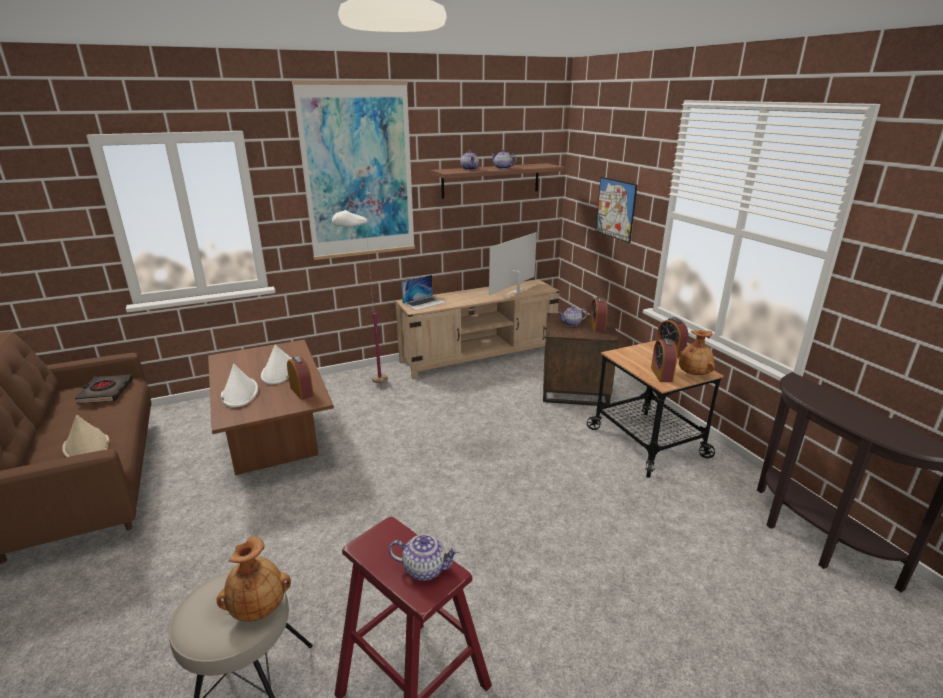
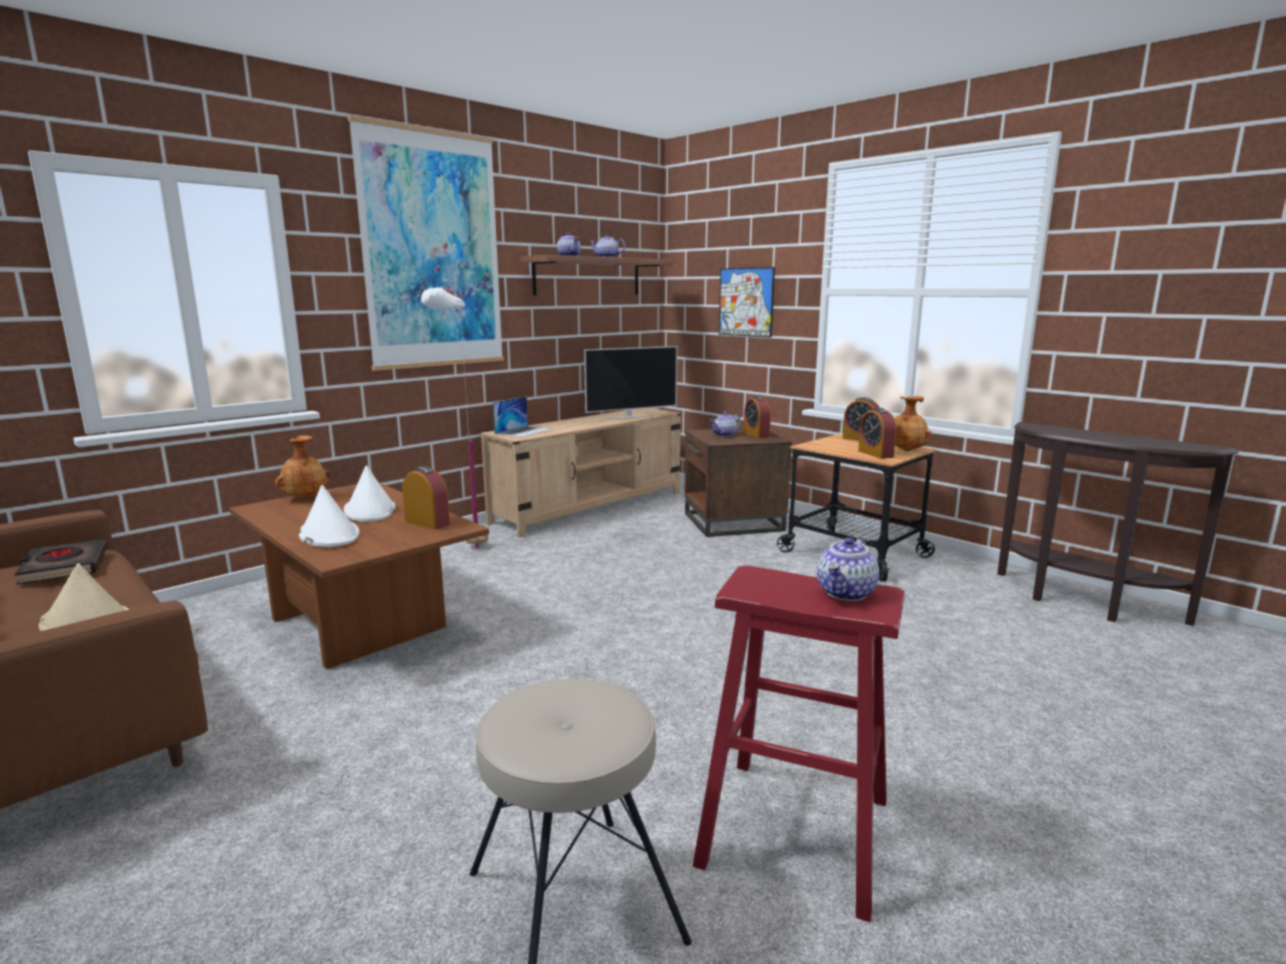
camera: 20 degrees left, 10 degrees down
brown vase [216,536,291,622] -> brown vase moved to [275,435,331,498]
teapot [389,534,460,581] -> teapot turned 135 degrees clockwise [817,537,879,601]
television [489,232,537,298] -> television turned 135 degrees counterclockwise [584,346,677,419]

